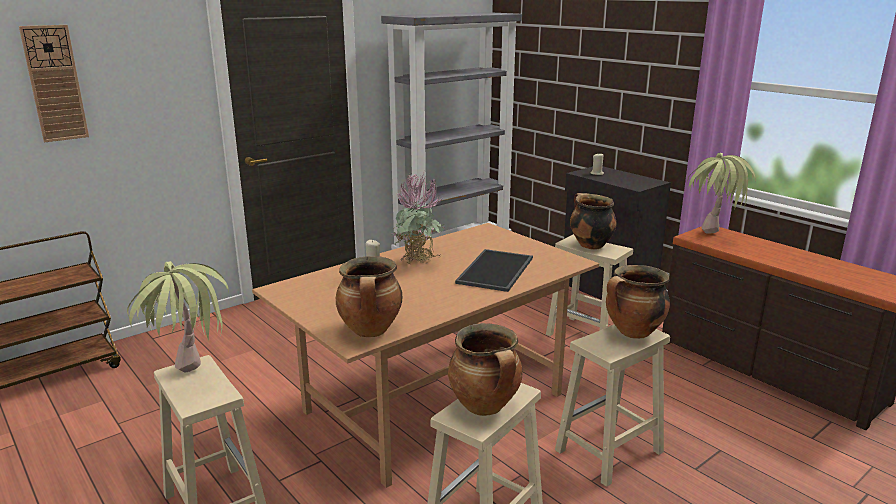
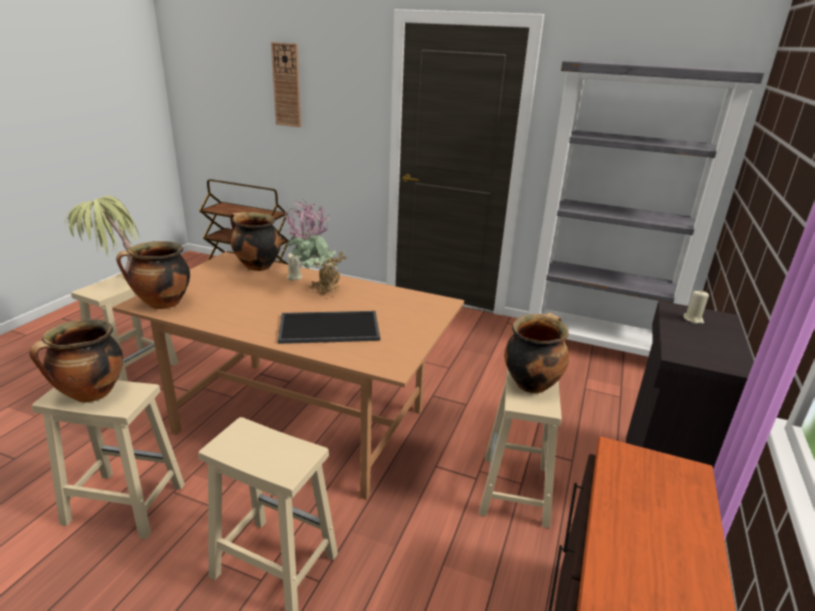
camera: 60 degrees right, 5 degrees up
cooking pot [606,265,670,338] -> cooking pot moved to [230,212,281,271]
potted plant [688,153,756,234] -> none

